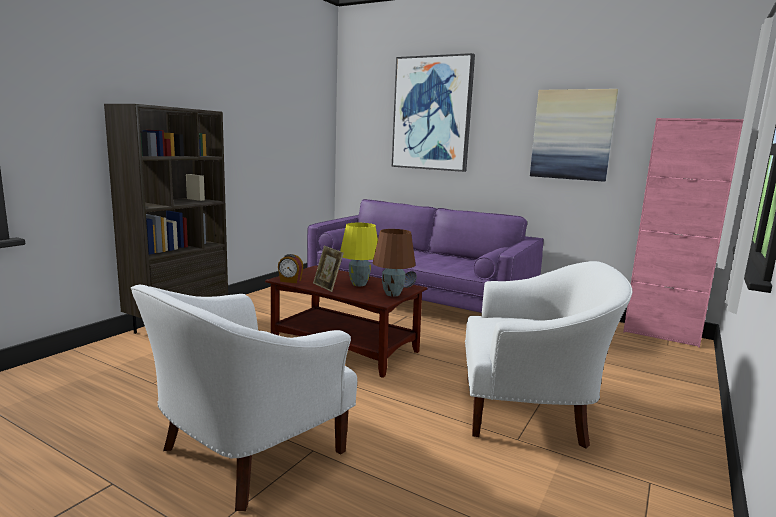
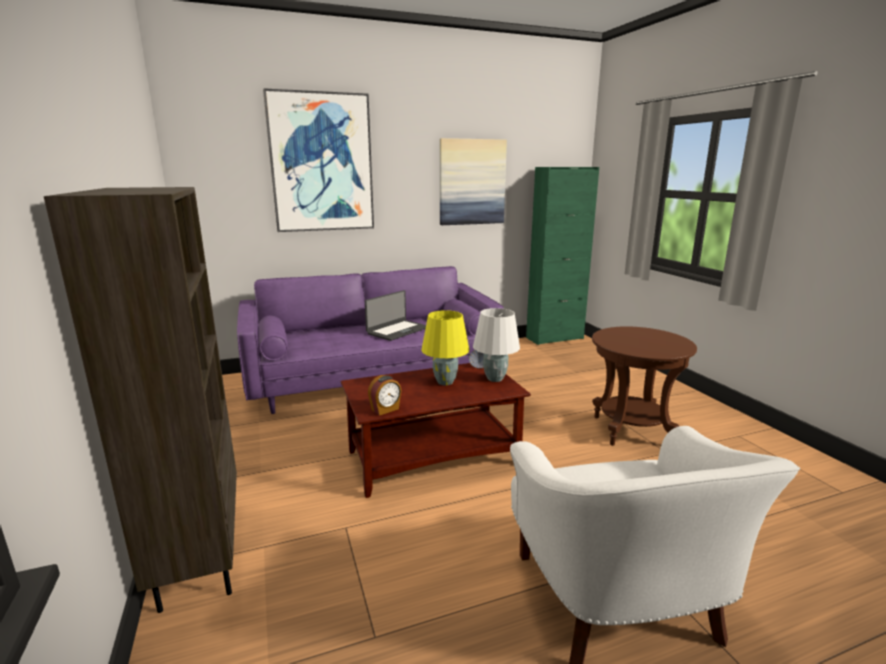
camera: 50 degrees left, 5 degrees up
picture frame [313,246,344,292] -> none
brown table lamp [373,229,416,297] -> white table lamp [473,308,520,382]
white armchair [465,261,632,448] -> brown side table [592,326,697,446]
pink cabinet [623,118,744,348] -> green cabinet [526,167,599,345]
none -> laptop [365,290,426,341]

